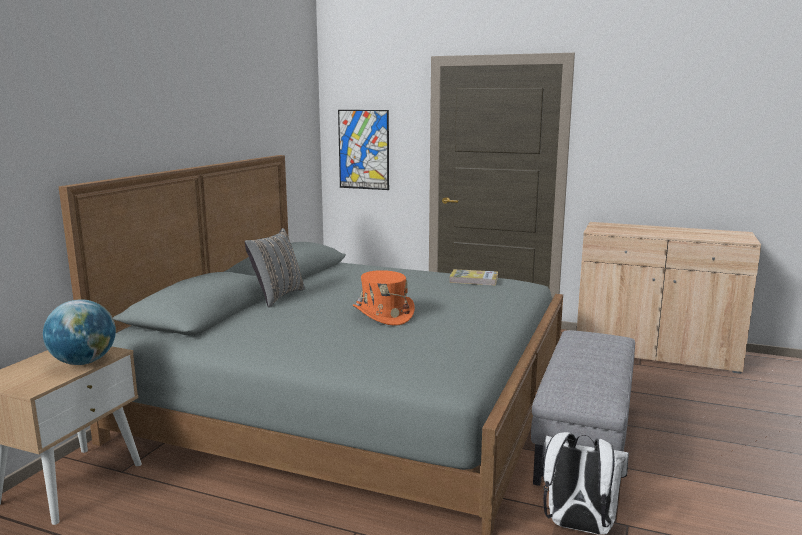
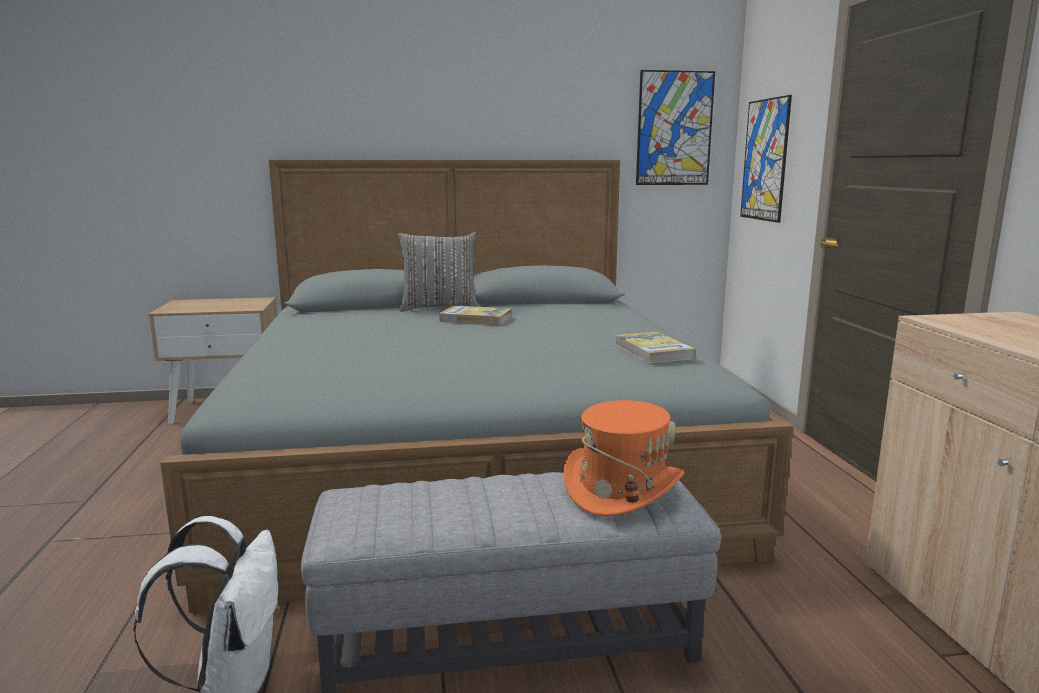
camera: 60 degrees right, 0 degrees up
globe [43,299,116,365] -> none
orange hat [353,270,415,326] -> orange hat moved to [563,400,684,517]
none -> book [439,306,512,326]
none -> picture [636,70,715,185]

